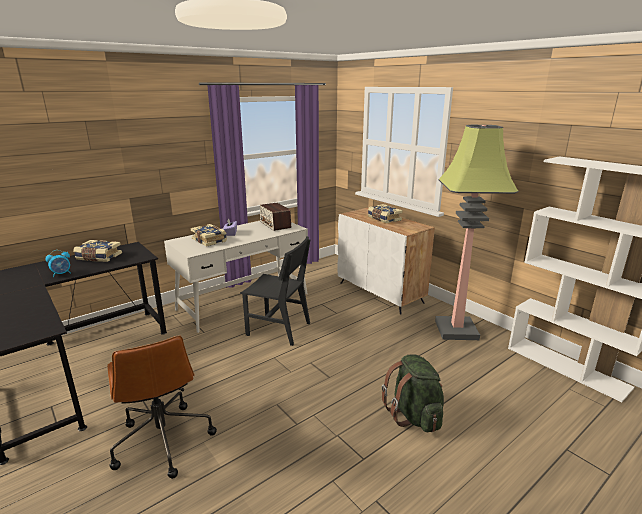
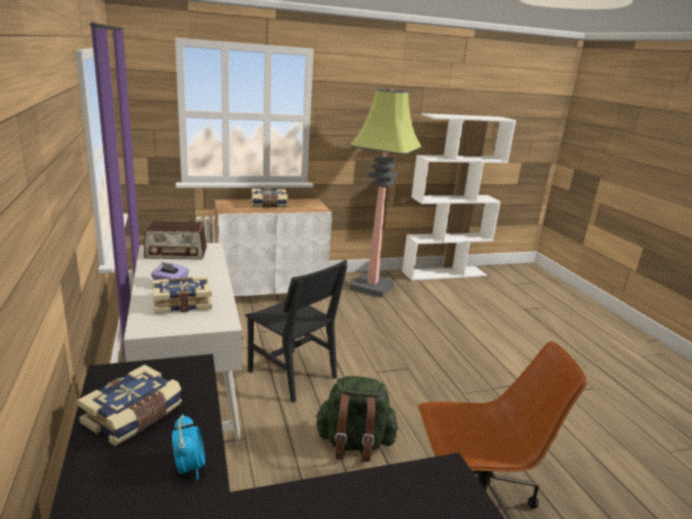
camera: 70 degrees left, 0 degrees up
black chair [240,237,310,346] -> black chair turned 90 degrees clockwise [245,260,347,403]
green backpack [382,354,444,432] -> green backpack moved to [315,376,398,462]

